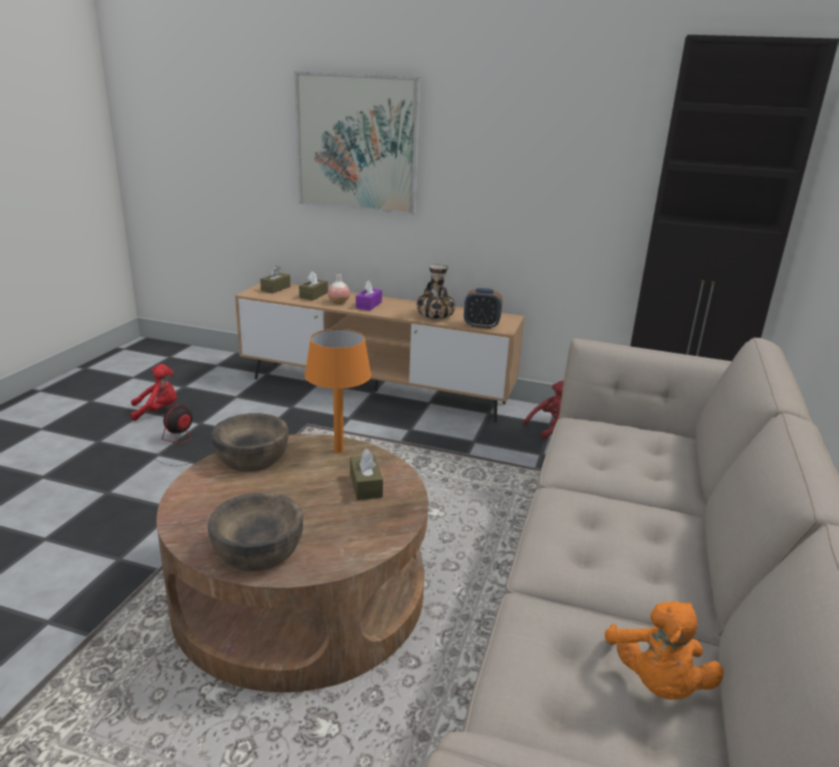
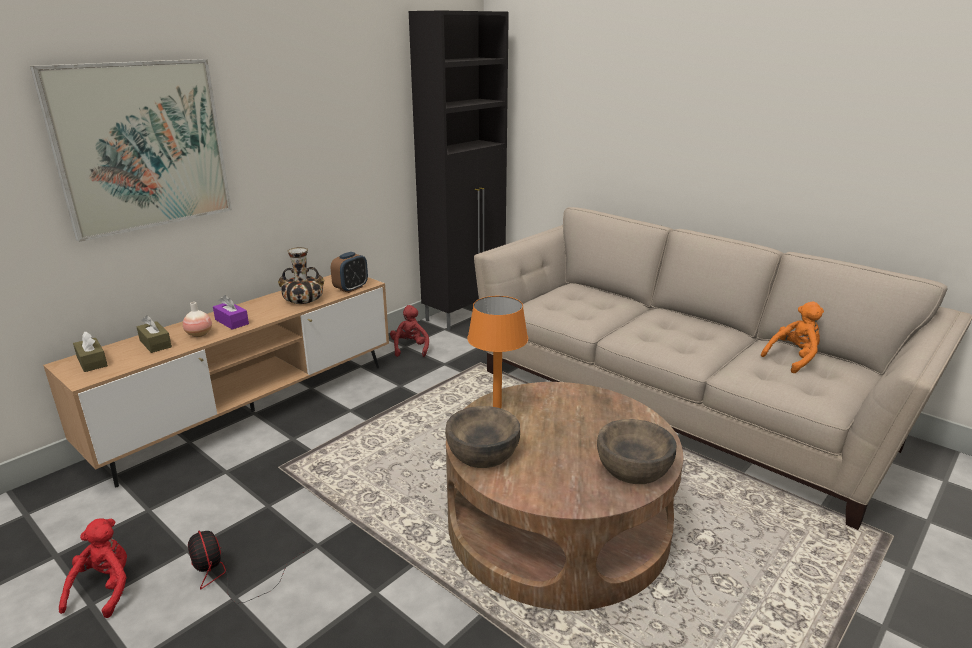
camera: 65 degrees left, 0 degrees up
brown tissue box [350,448,383,500] -> none
orange plush toy [605,601,724,700] -> orange plush toy turned 60 degrees counterclockwise [761,302,824,373]

